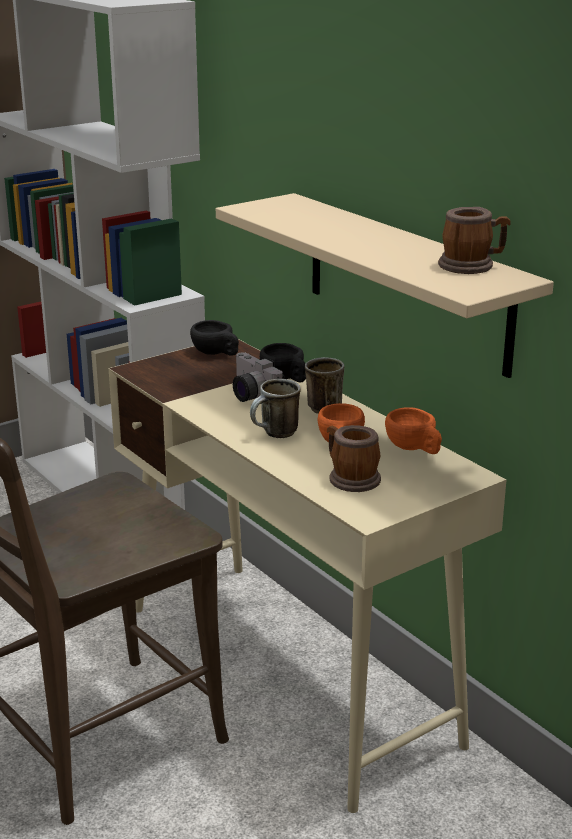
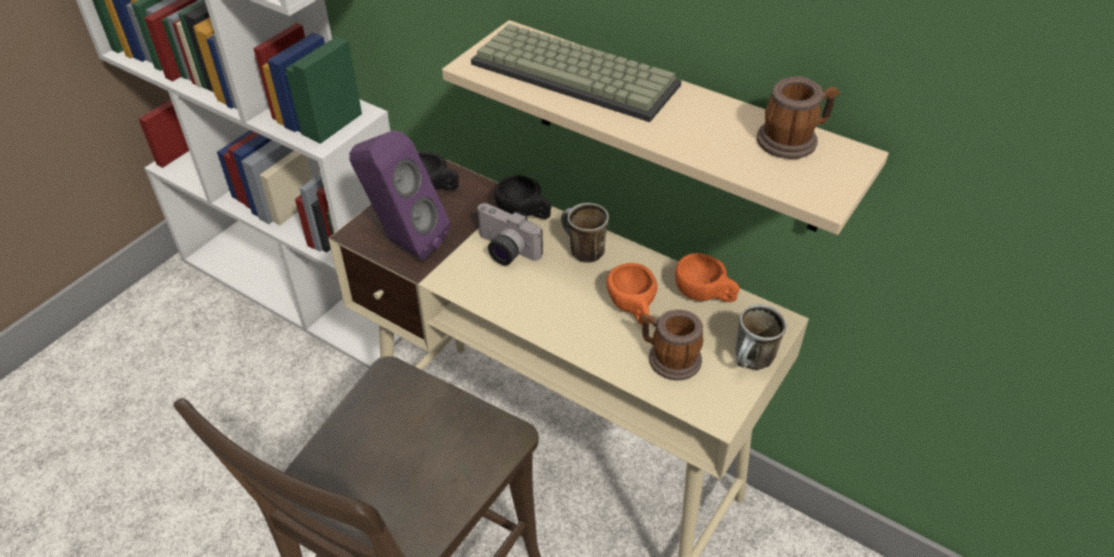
camera: 20 degrees left, 20 degrees up
mug [250,379,301,438] -> mug moved to [735,304,786,370]
none -> purple speaker [349,130,450,260]
none -> keyboard [471,24,682,122]

